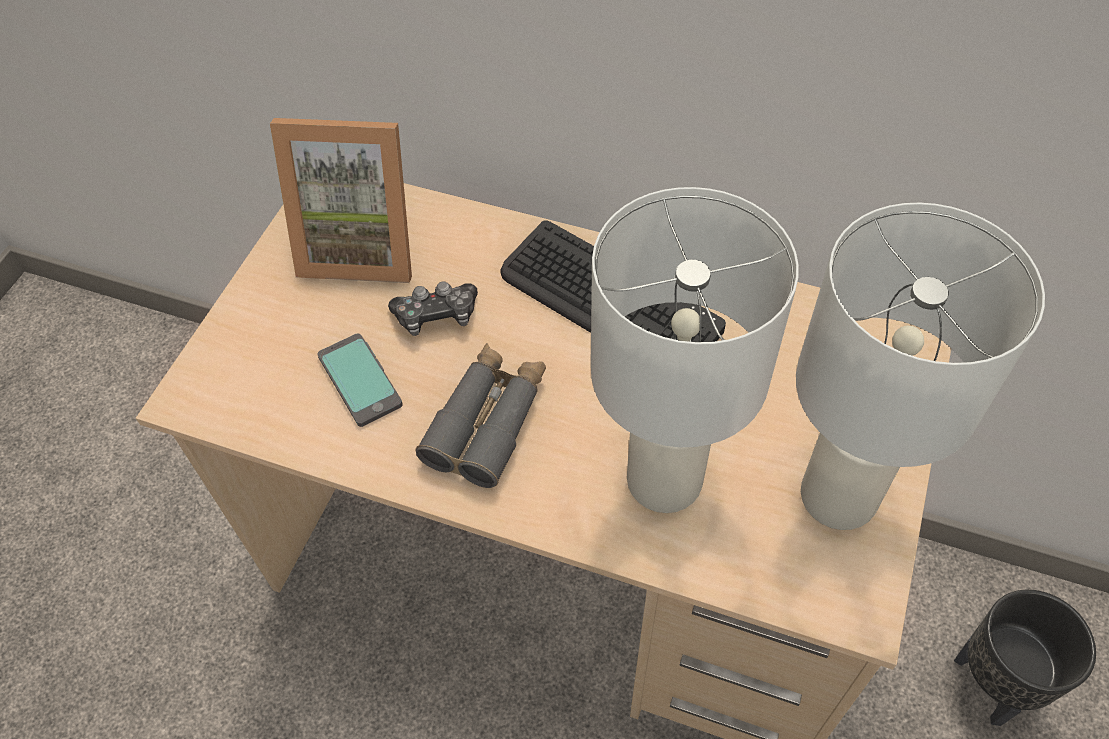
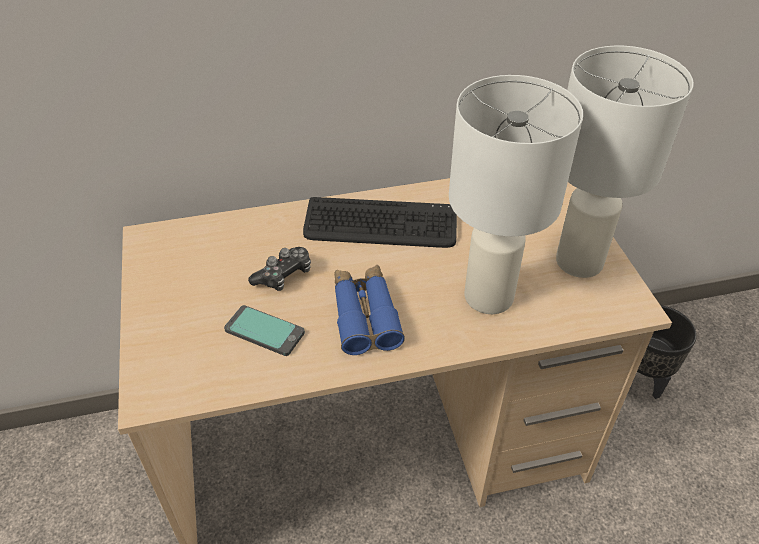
camera: 35 degrees left, 10 degrees down
picture frame [270,118,412,283] -> none
grey binoculars [415,343,546,488] -> blue binoculars [334,265,405,355]

